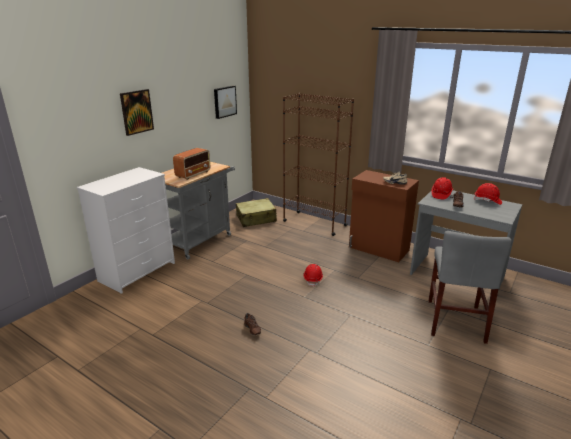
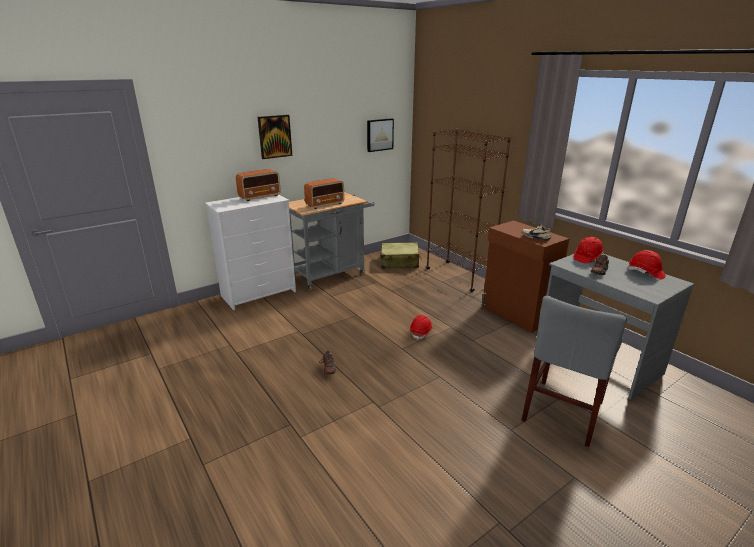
camera: 20 degrees right, 0 degrees up
none -> radio [236,169,281,201]

